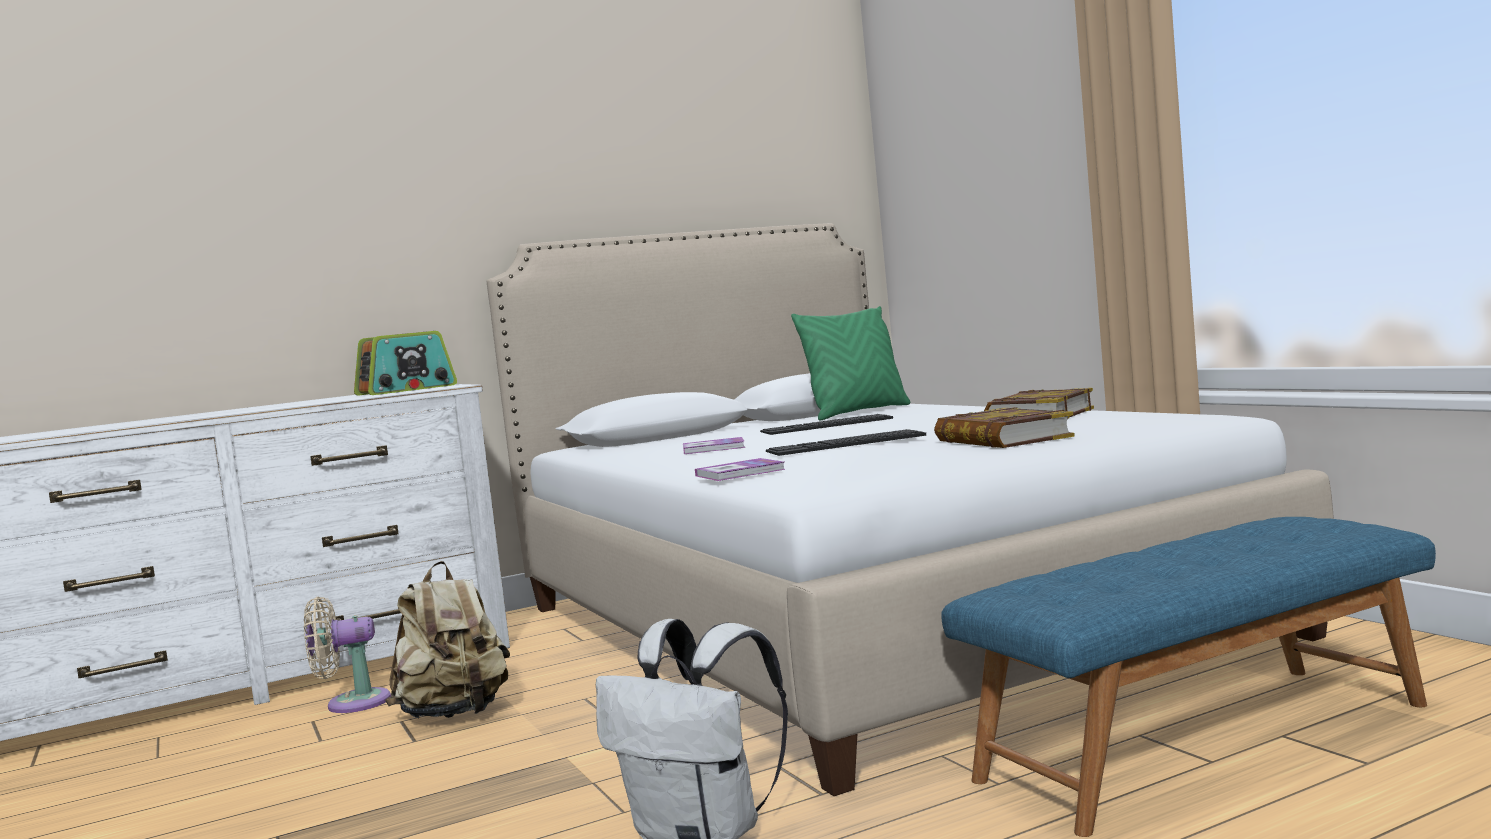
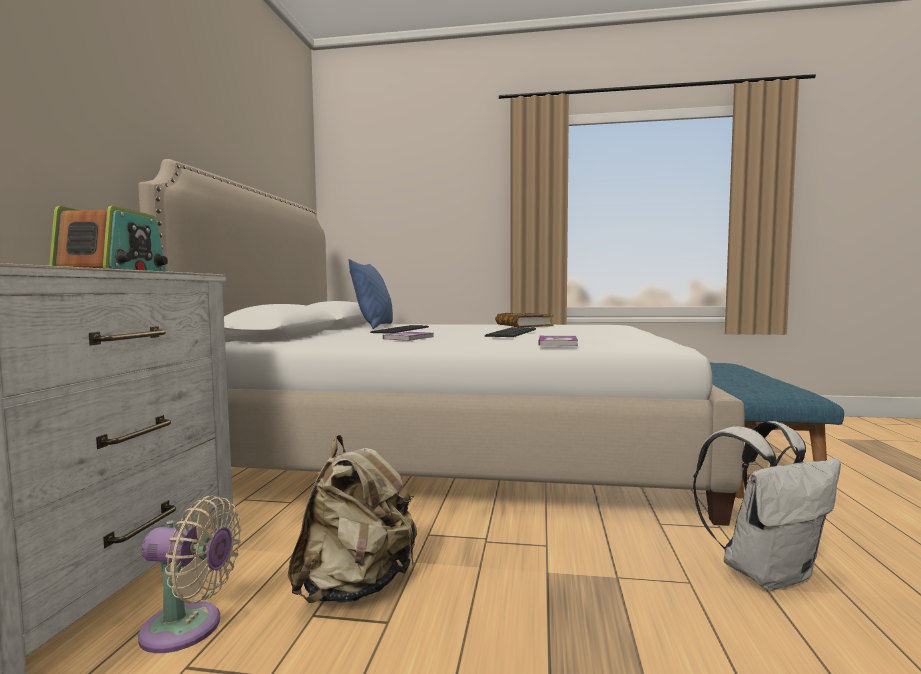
camera: 55 degrees left, 0 degrees up
beige fan [304,597,391,713] -> beige fan turned 105 degrees counterclockwise [138,496,241,653]
green pillow [791,306,910,420] -> blue pillow [349,259,393,329]
book [934,407,1075,448] -> none

